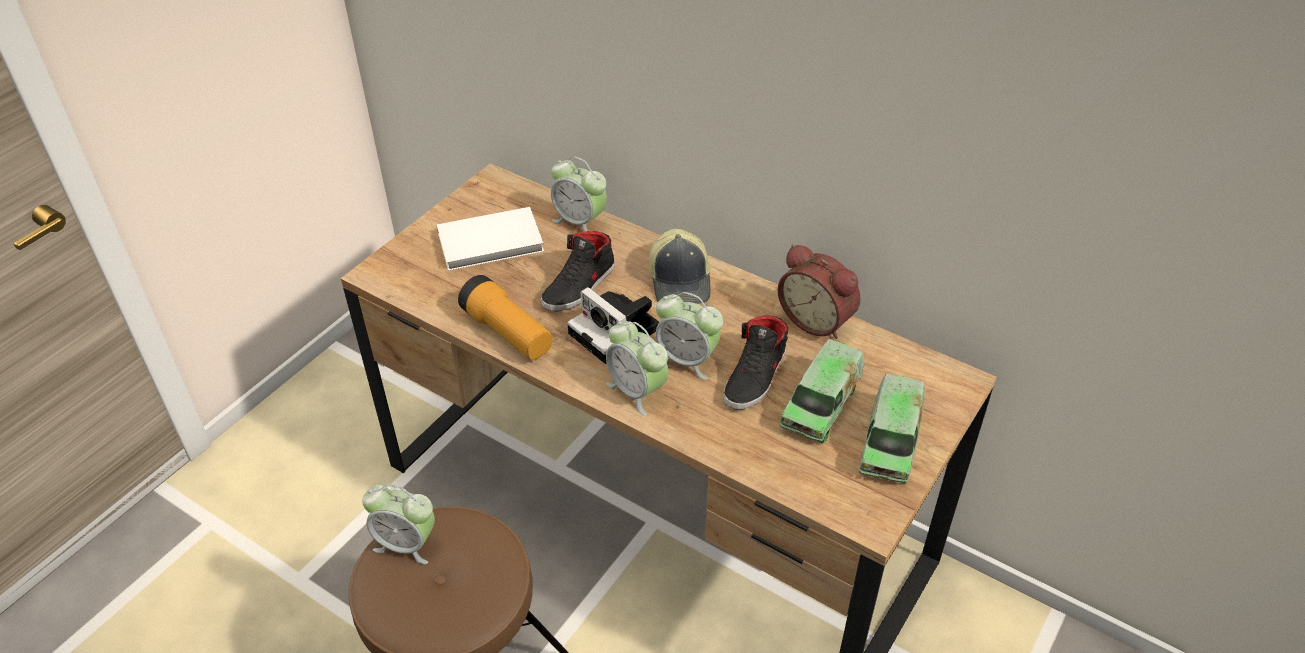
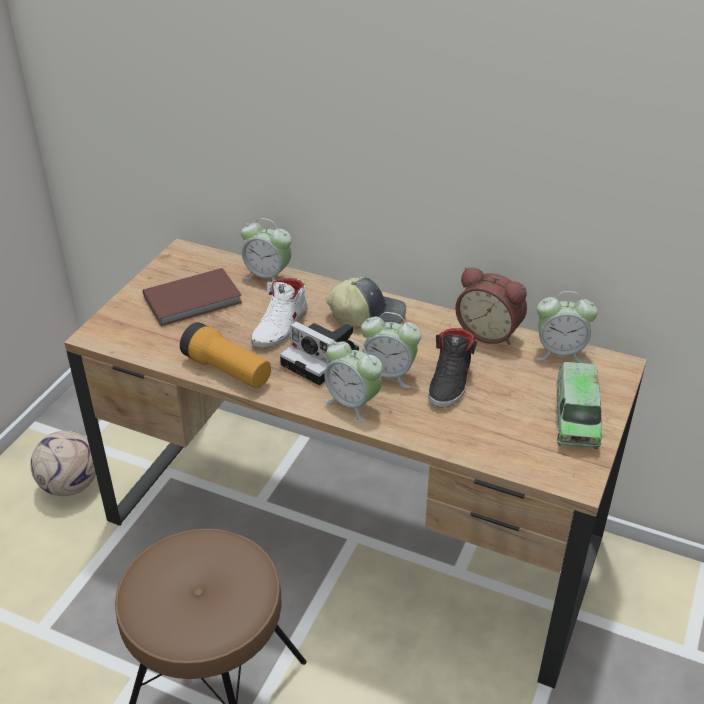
camera: 10 degrees left, 5 degrees down
alarm clock [362,484,435,564] -> alarm clock moved to [536,291,598,363]
white book [436,207,544,271] -> brown book [143,268,242,326]
black shoe [541,231,615,311] -> white shoe [251,278,307,348]
cap [649,228,711,304] -> cap turned 75 degrees counterclockwise [326,277,406,326]
toy truck [779,339,865,443] -> none
none -> football [31,431,96,496]

